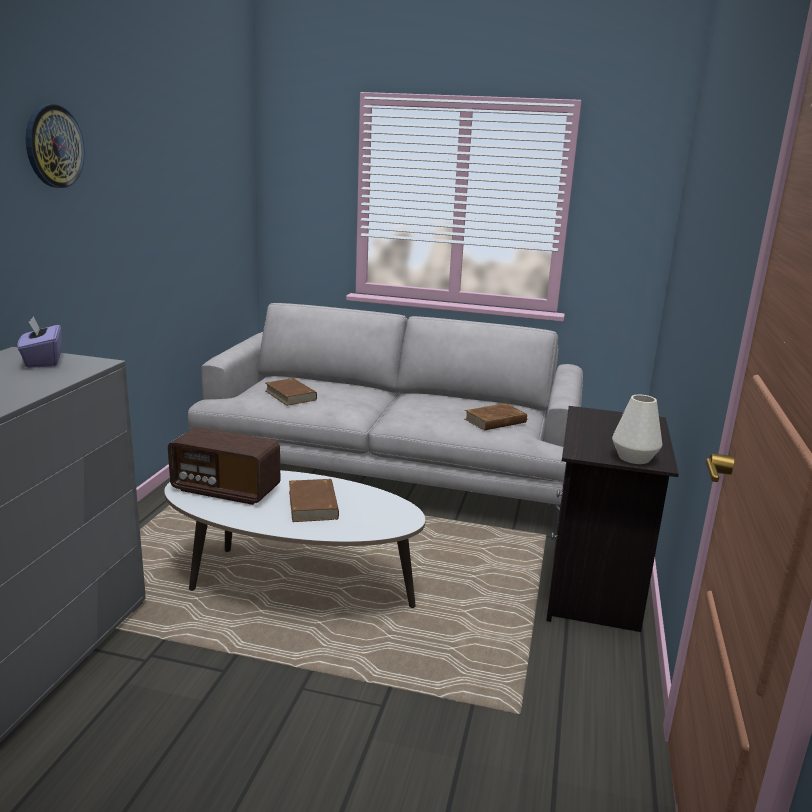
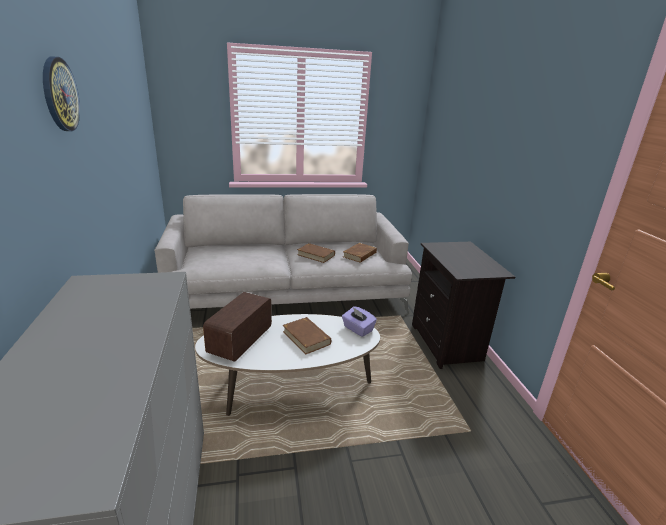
camera: 25 degrees left, 5 degrees up
purple tissue box [17,316,62,368] -> purple tissue box moved to [342,306,377,337]
radio [168,427,280,505] -> radio turned 120 degrees clockwise [203,292,272,362]
brown book [266,378,317,406] -> brown book moved to [297,243,335,263]
white vase [612,394,662,464] -> none

